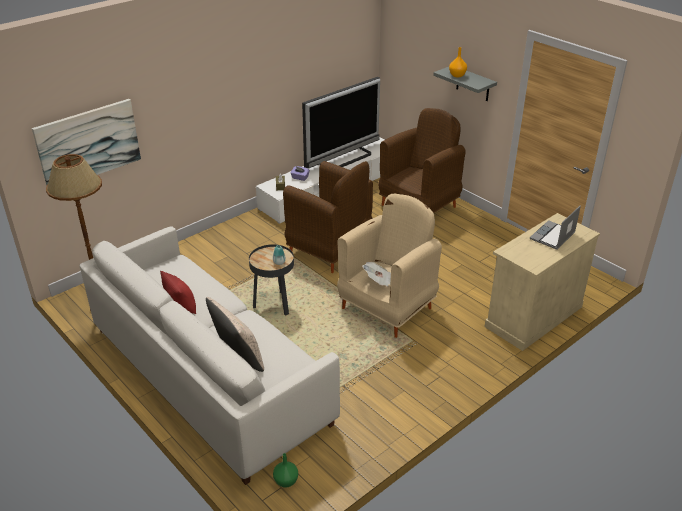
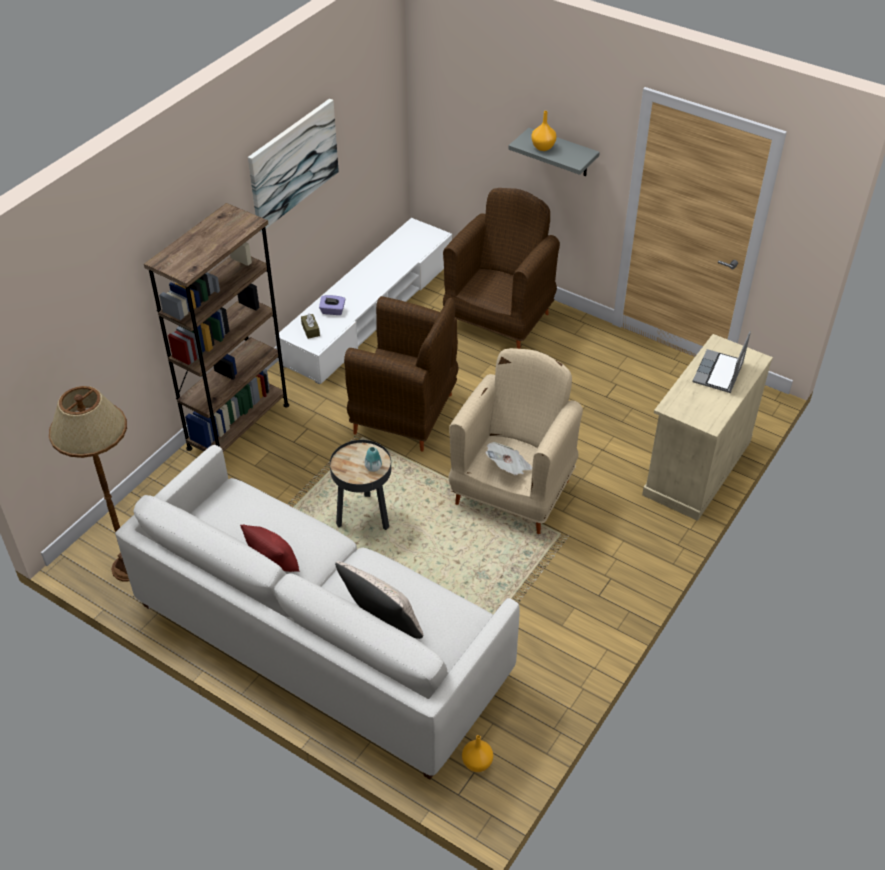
camera: 15 degrees left, 10 degrees up
picture [32,99,141,185] -> picture moved to [248,99,339,232]
green vase [273,453,298,488] -> orange vase [462,735,493,772]
television [302,77,380,169] -> none
none -> brown bookcase [144,203,289,452]

